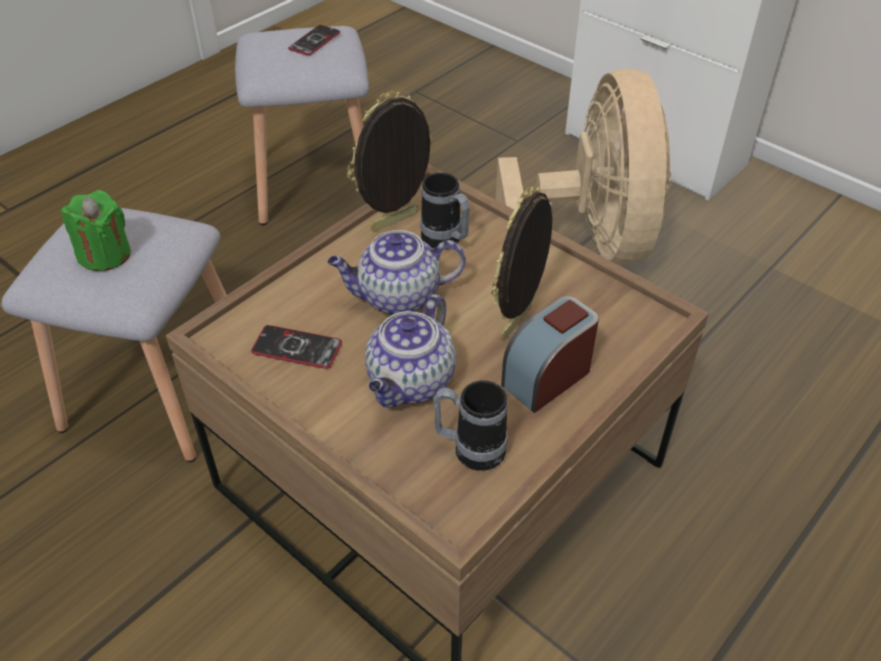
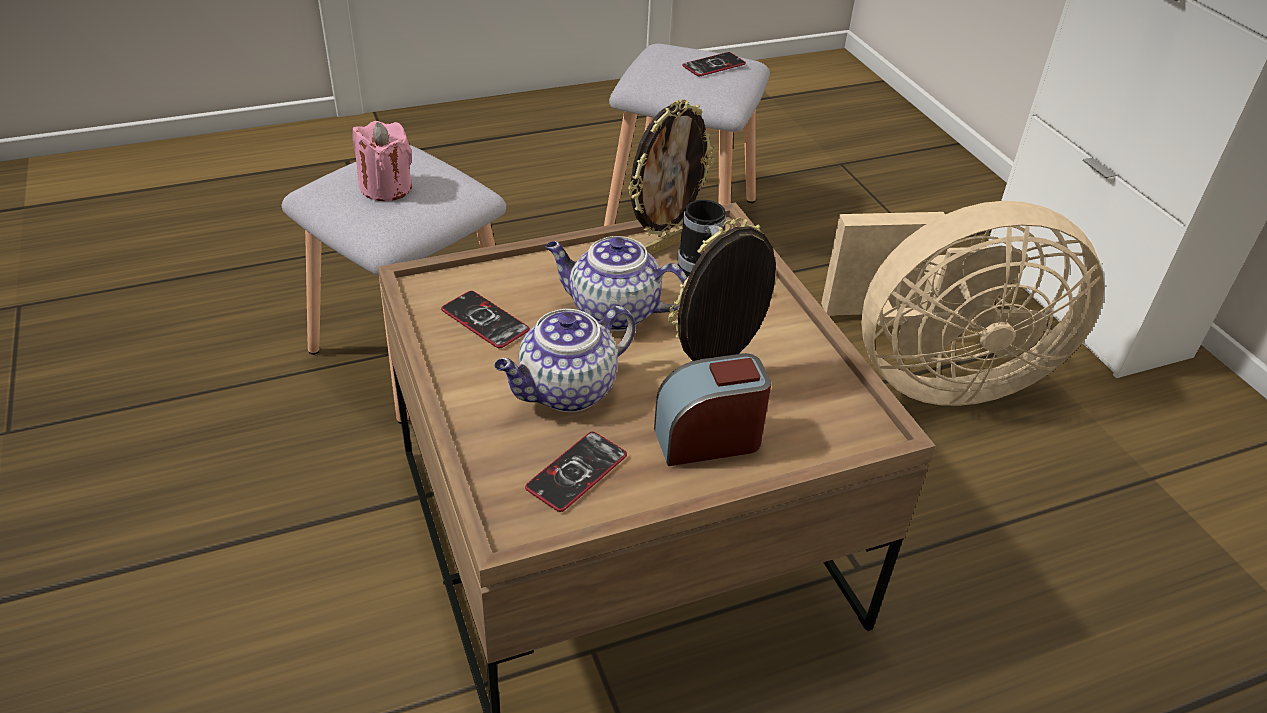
camera: 25 degrees right, 5 degrees down
green candle [61,190,131,271] -> pink candle [353,121,412,201]
picture frame [347,91,433,232] -> picture frame turned 150 degrees clockwise [628,99,715,255]
mug [433,381,508,471] -> phone [525,432,627,512]
beige fan [496,68,671,265] -> beige fan turned 60 degrees clockwise [821,201,1104,406]

